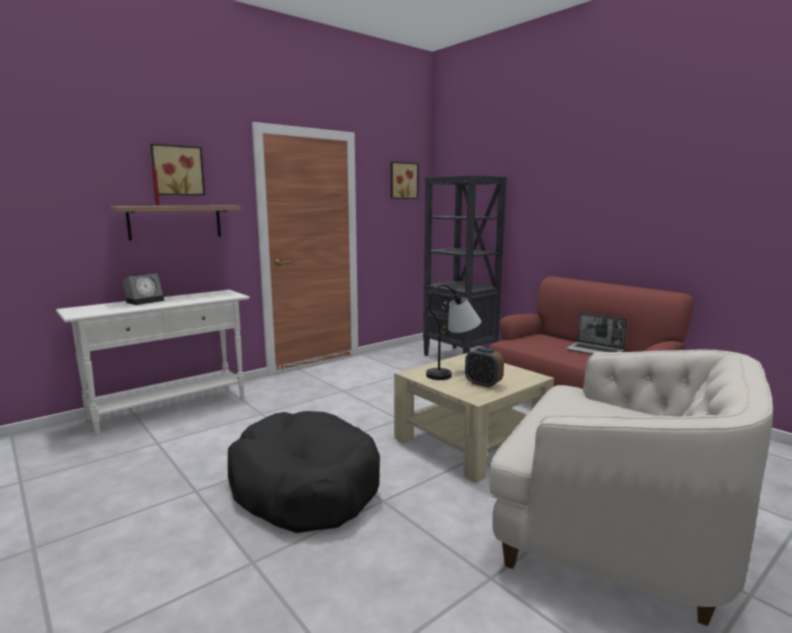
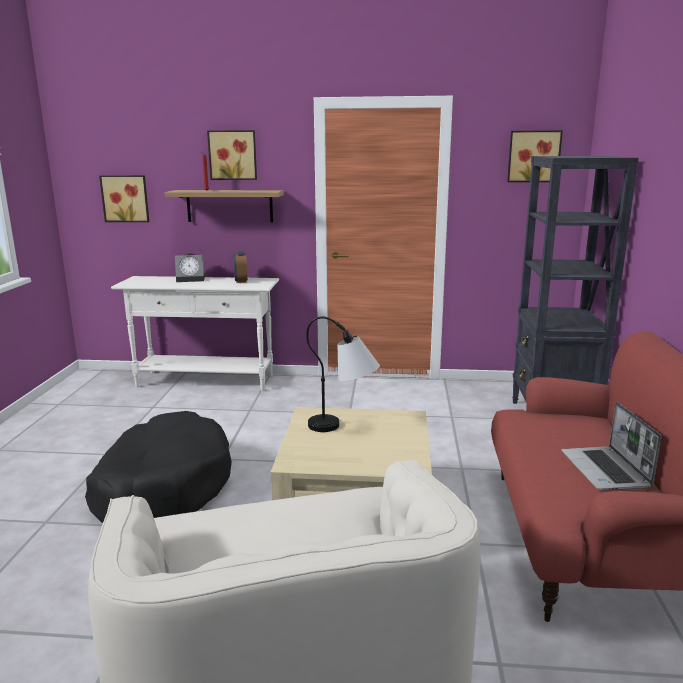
camera: 45 degrees right, 5 degrees up
alarm clock [465,347,504,388] -> alarm clock moved to [234,252,248,283]
none -> picture [99,175,149,222]

